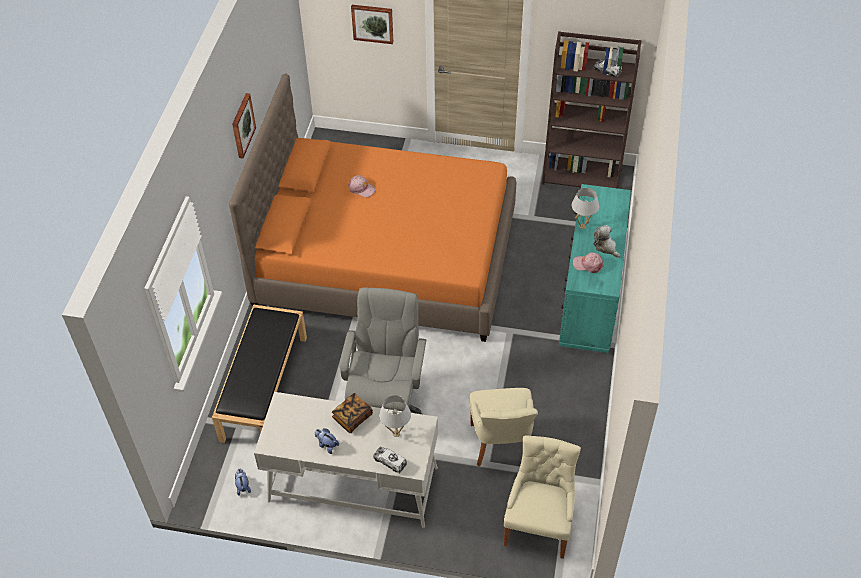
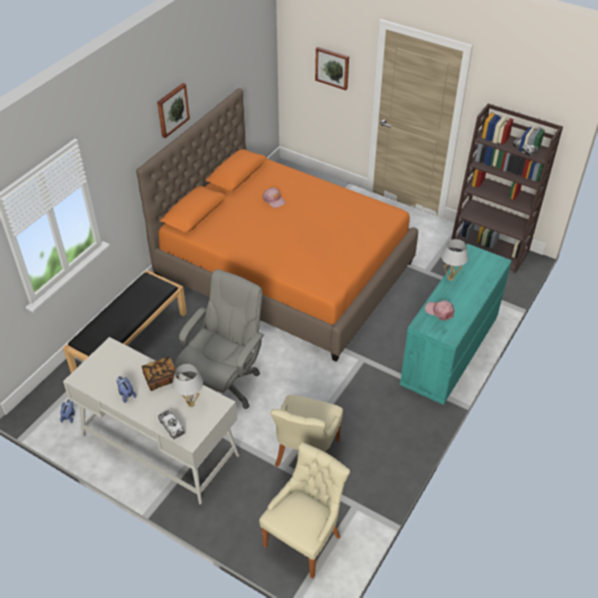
camera: 20 degrees right, 5 degrees down
plush toy [593,225,620,258] -> none

